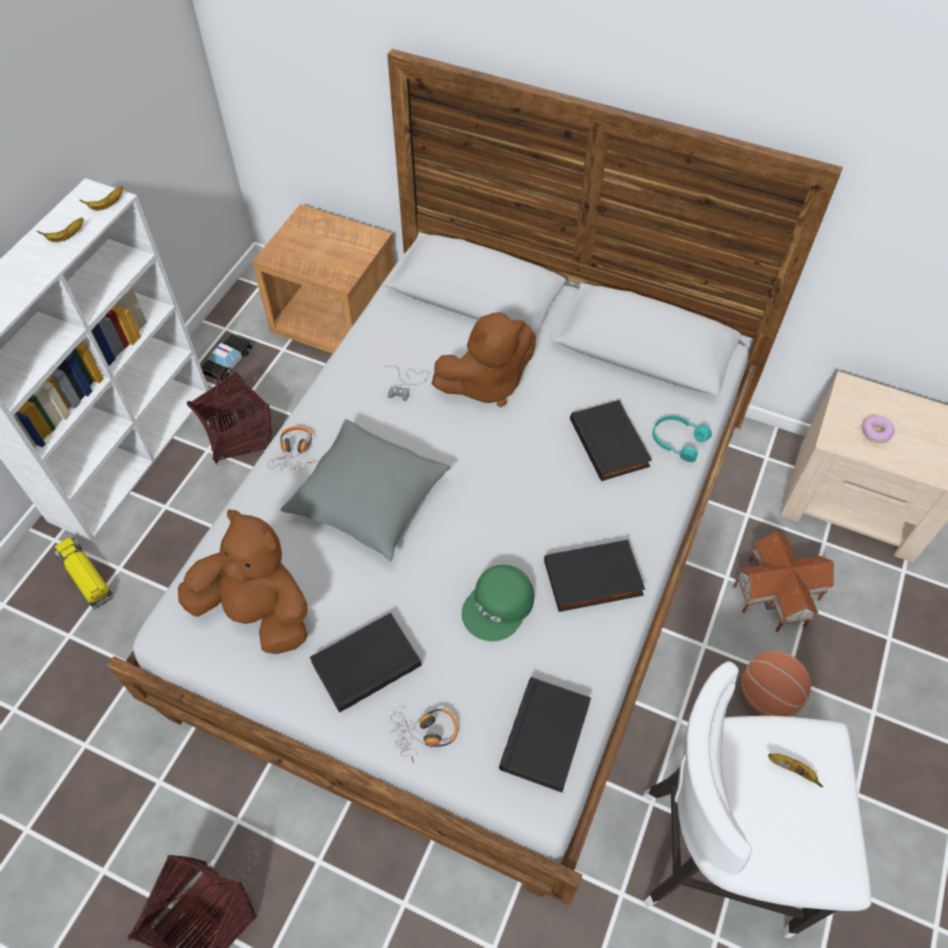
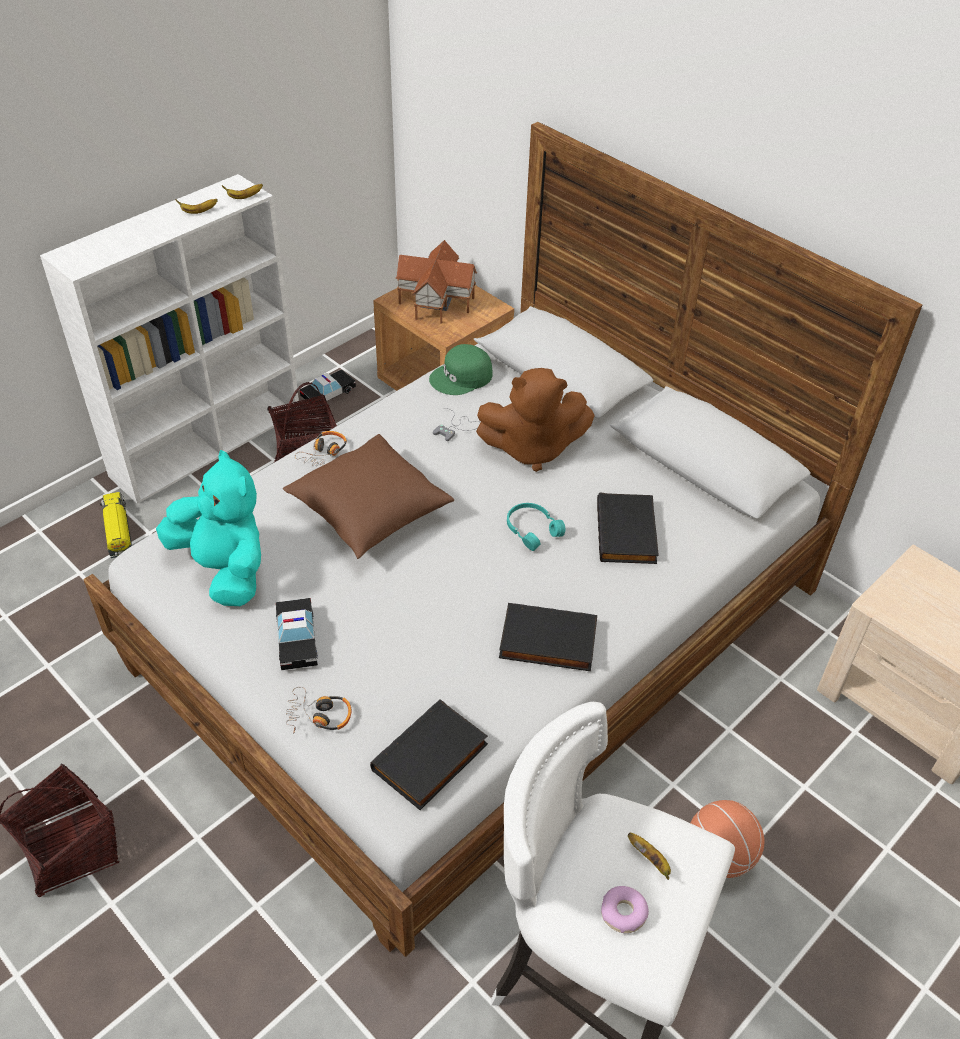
camera: 20 degrees right, 10 degrees down
brown plush toy [178,509,307,654] -> turquoise plush toy [156,450,261,606]
grey pillow [281,419,451,561] -> brown pillow [283,434,454,559]
black book [310,613,422,713] -> toy car [276,598,318,670]
green cap [462,565,534,641] -> green cap moved to [429,344,493,395]
turquoise headphones [653,416,712,462] -> turquoise headphones moved to [507,503,565,551]
toy house [733,531,834,632] -> toy house moved to [395,240,477,324]
donut [862,416,894,443] -> donut moved to [601,886,649,933]

